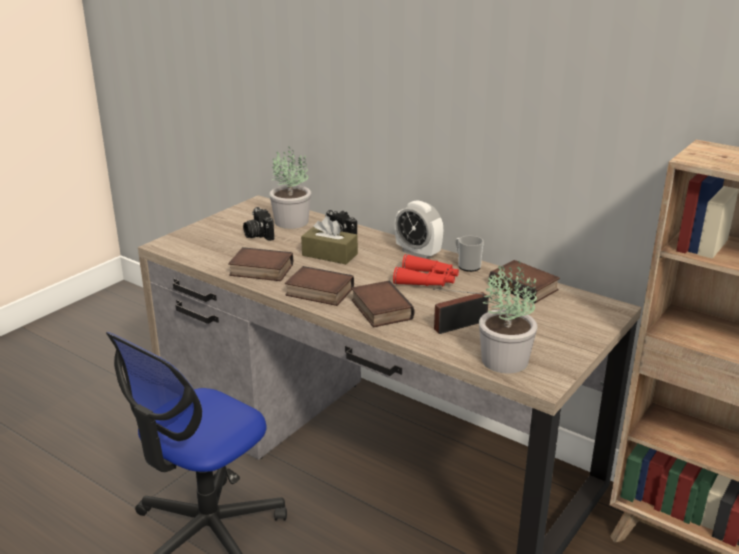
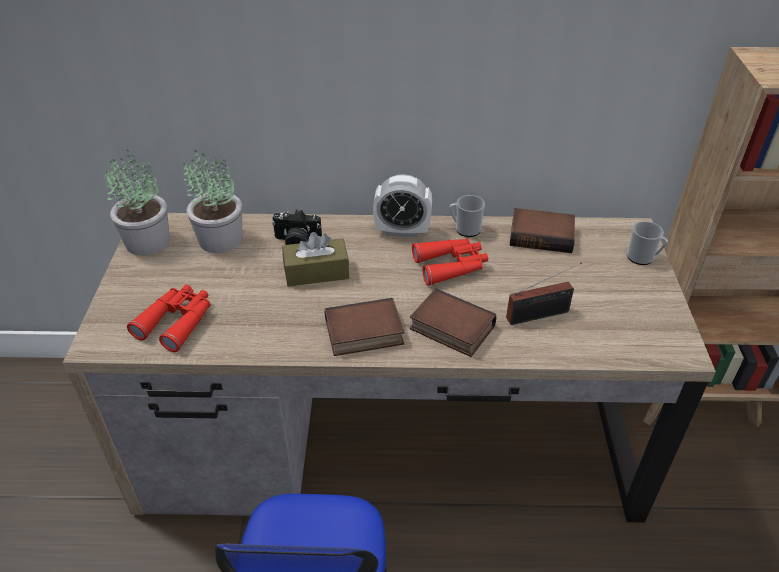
camera: 35 degrees left, 15 degrees up
book [228,247,293,281] -> none
camera [243,207,274,241] -> none
radio [433,288,489,334] -> radio turned 135 degrees counterclockwise [506,262,582,325]
potted plant [479,261,538,373] -> potted plant moved to [105,149,170,256]
none -> red binoculars [127,285,211,352]
none -> mug [627,221,668,265]

